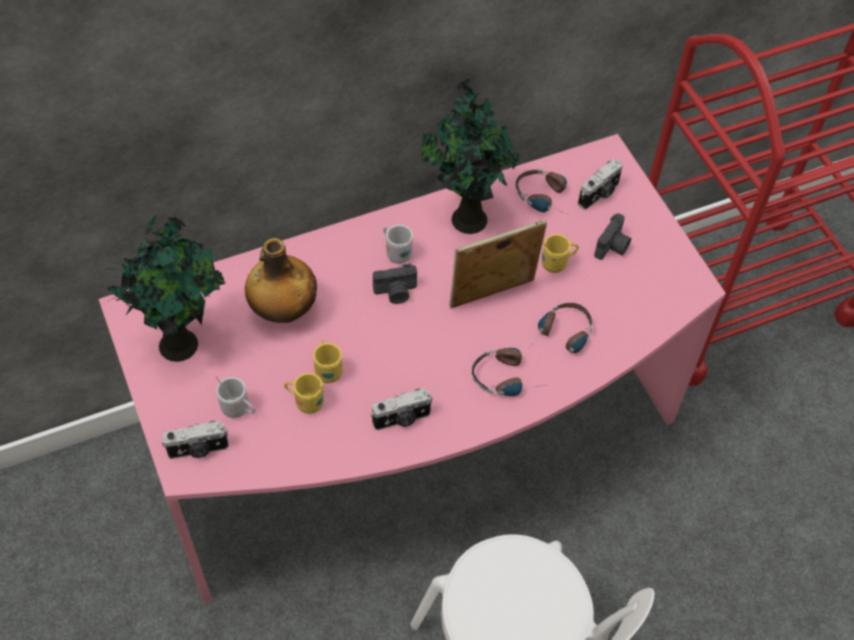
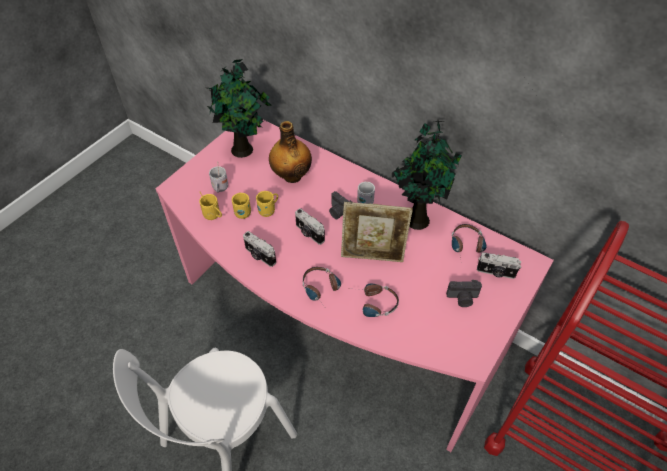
camera: 60 degrees right, 5 degrees down
camera [162,421,228,459] -> camera moved to [295,208,325,245]
picture frame [449,220,547,308] -> picture frame turned 150 degrees clockwise [341,202,413,262]
yellow mug [542,234,579,273] -> yellow mug moved to [199,192,222,220]

